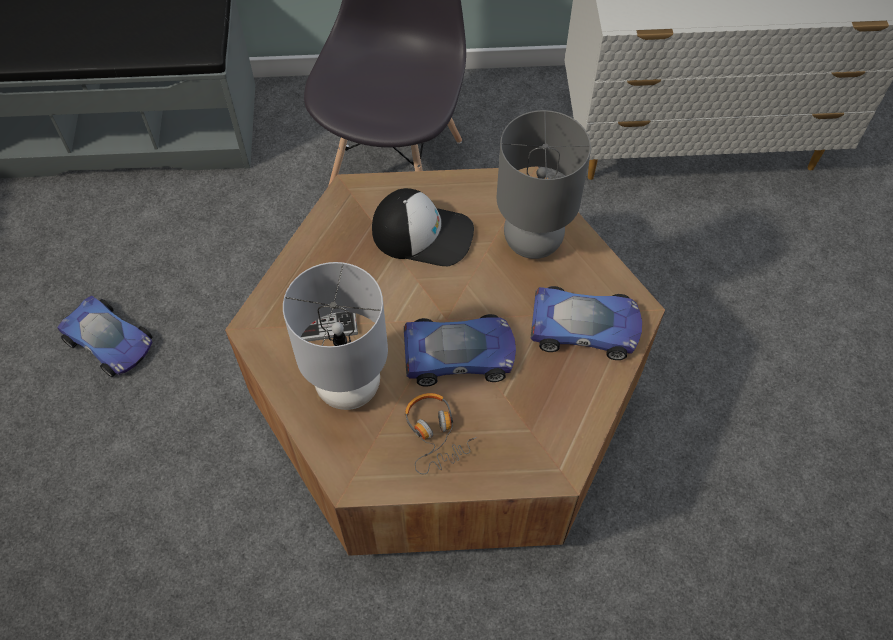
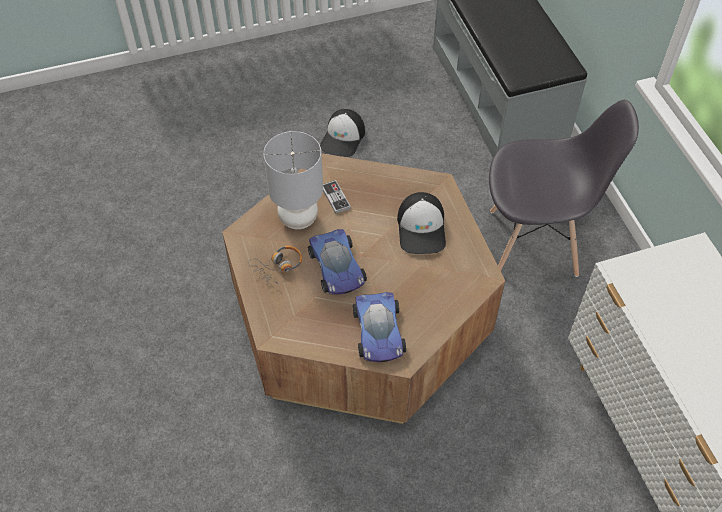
camera: 75 degrees right, 5 degrees down
toy car [57,295,153,377] -> cap [320,109,365,157]
grey table lamp [496,110,591,259] -> none

